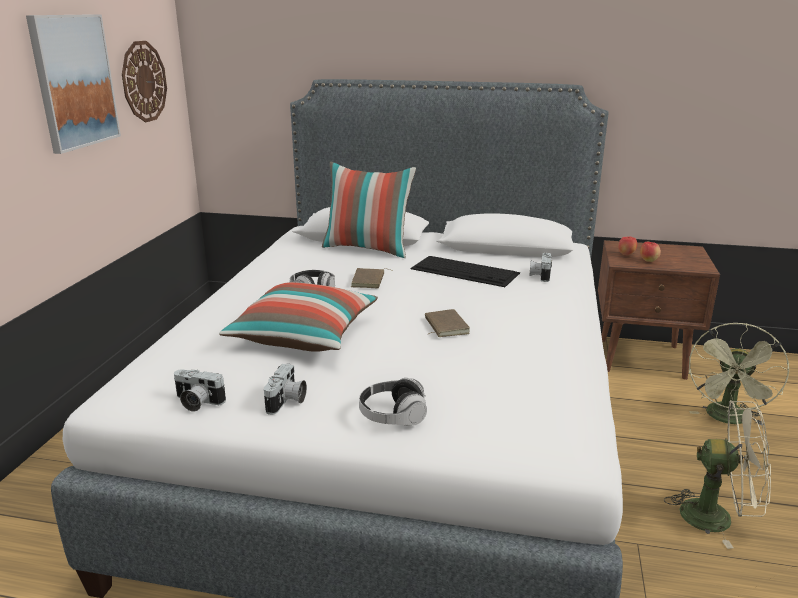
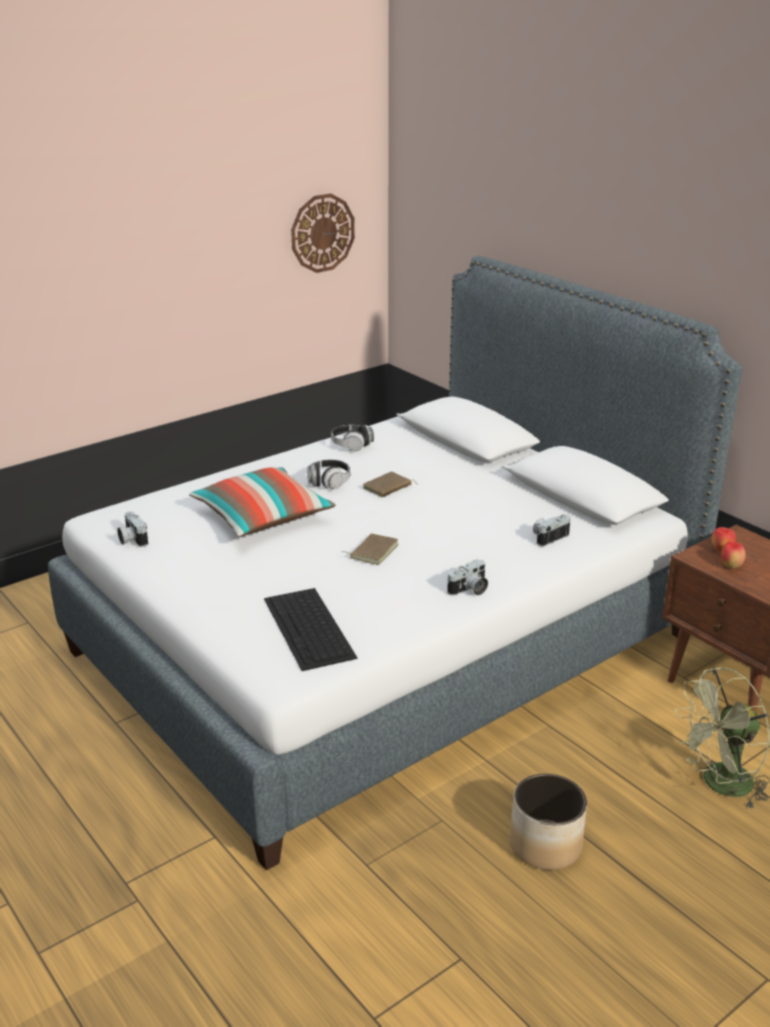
camera: 40 degrees right, 5 degrees up
picture [26,14,121,154] -> none
camera [264,363,307,415] -> camera moved to [447,559,488,595]
pillow [322,162,416,258] -> none
headphones [359,378,427,426] -> headphones moved to [331,425,374,451]
keyboard [411,256,520,287] -> keyboard moved to [264,588,357,671]
beige fan [664,400,771,549] -> planter [510,774,587,870]

